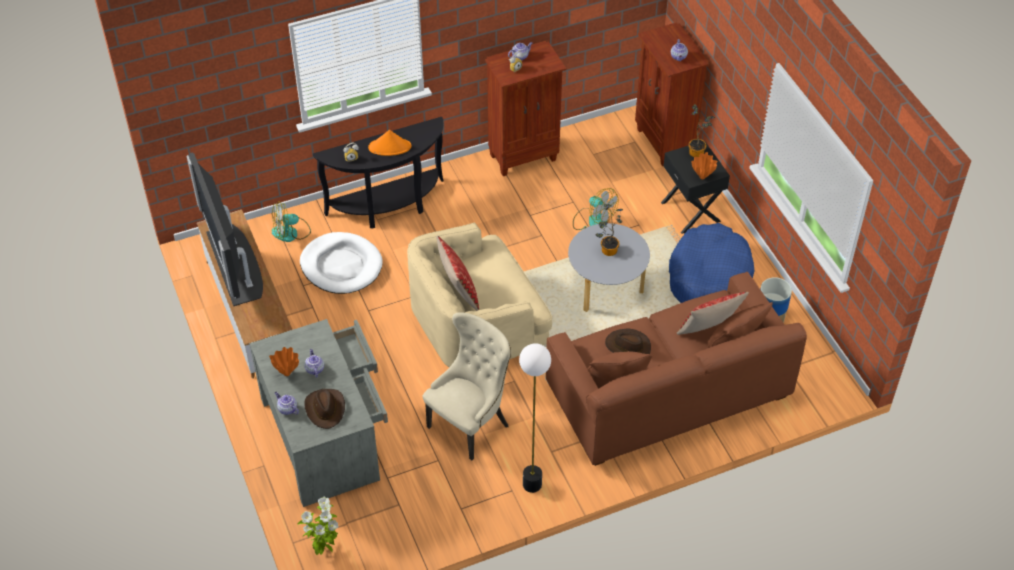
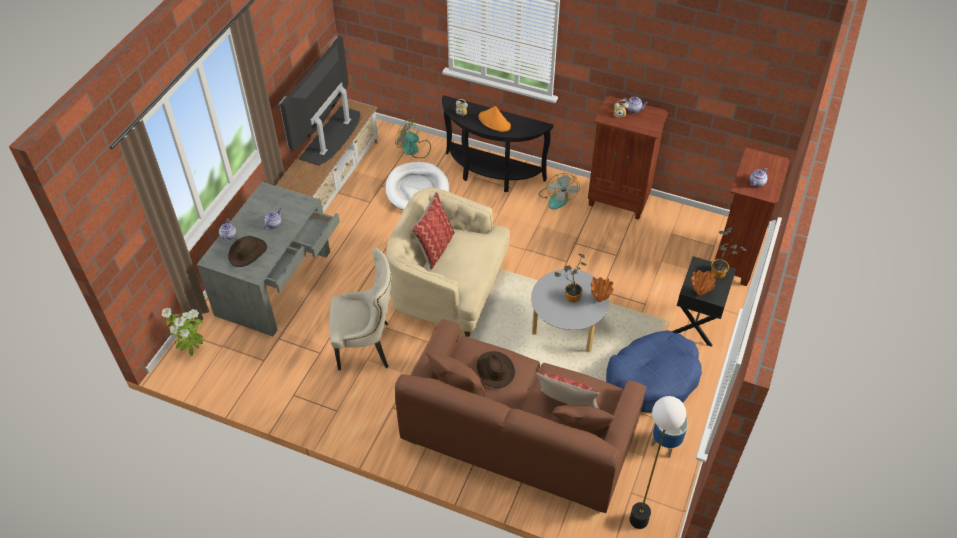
camera: 45 degrees right, 0 degrees up
orange vase [269,347,299,376] -> orange vase moved to [591,277,614,302]
floor lamp [519,343,551,493] -> floor lamp moved to [629,396,686,529]
fan [573,188,619,230] -> fan moved to [539,173,580,209]

